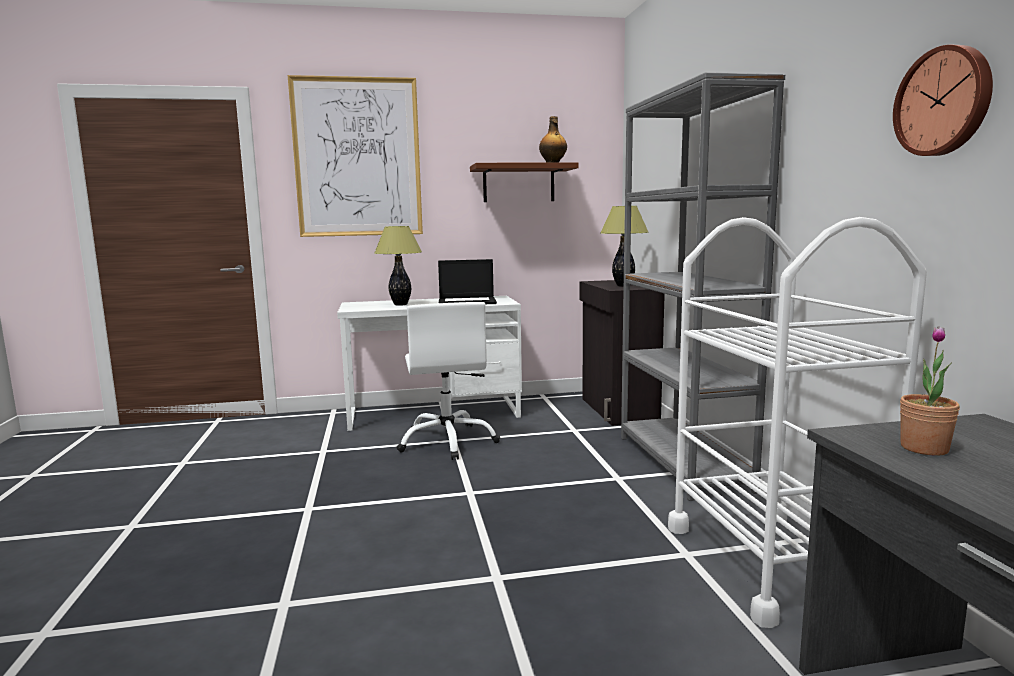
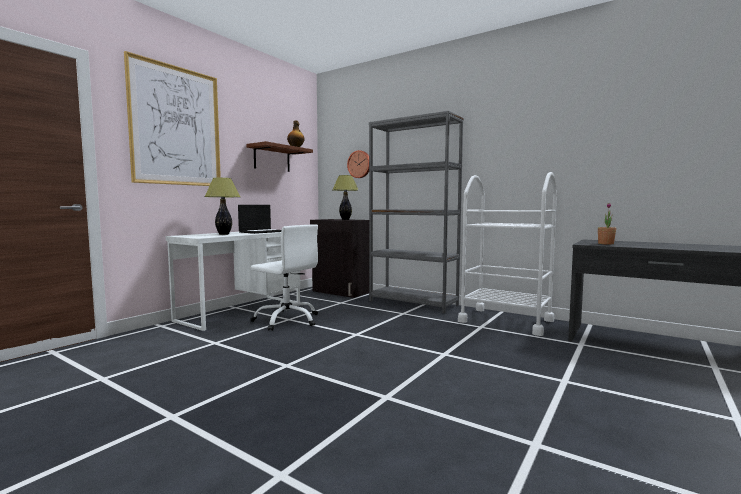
camera: 45 degrees left, 5 degrees down
wall clock [893,45,993,156] -> wall clock moved to [347,150,369,178]

